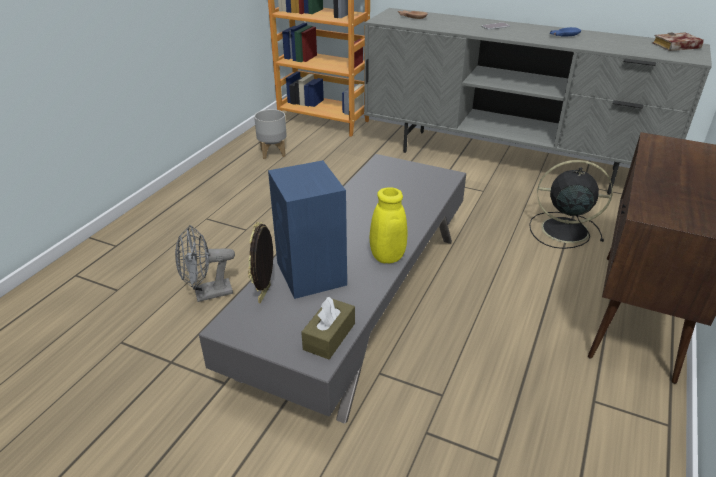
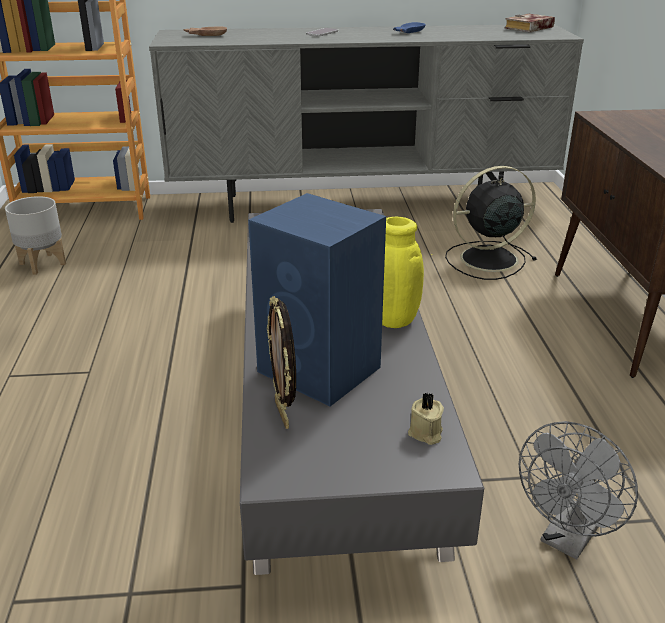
camera: 30 degrees left, 5 degrees down
grey fan [175,225,235,302] -> grey fan moved to [519,421,638,559]
brown tissue box [301,297,355,359] -> beige candle [408,392,444,445]

